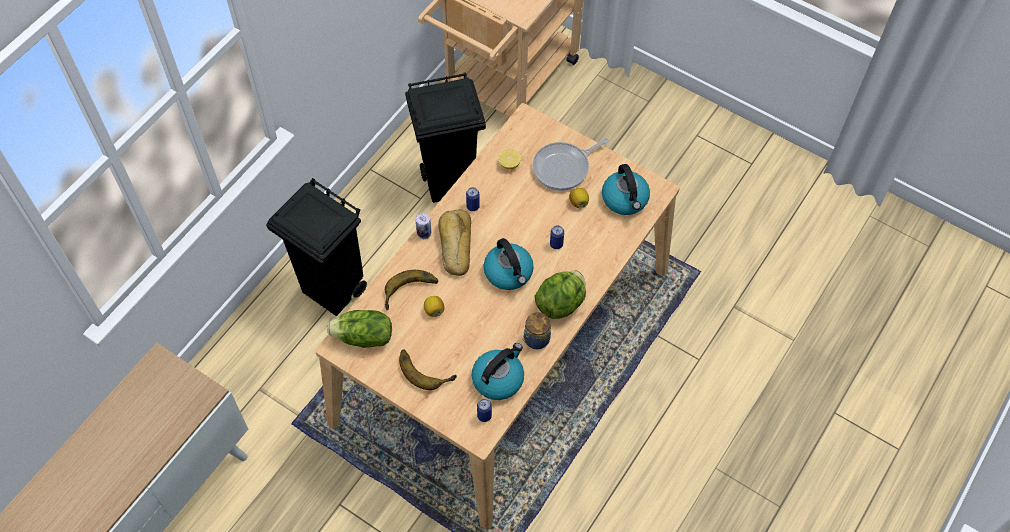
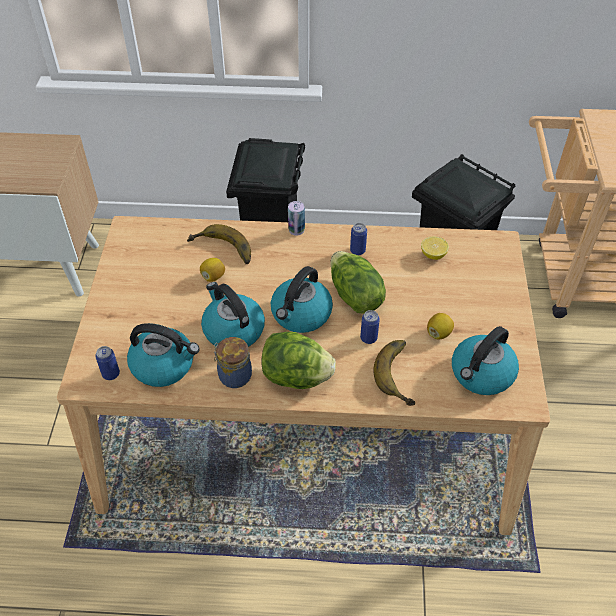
camera: 60 degrees right, 10 degrees down
lettuce [327,310,392,348] -> lettuce moved to [330,251,386,314]
banana [399,350,457,390] -> banana moved to [373,340,415,406]
bread [439,210,471,276] -> none
frying pan [532,138,609,191] -> none
none -> kettle [201,282,265,347]

